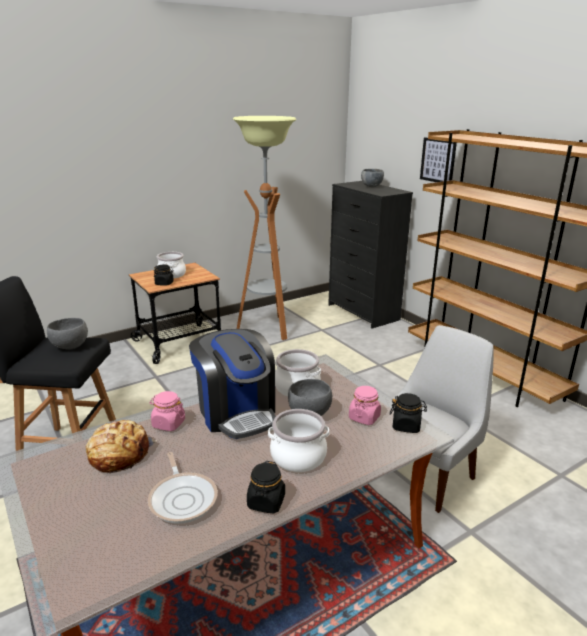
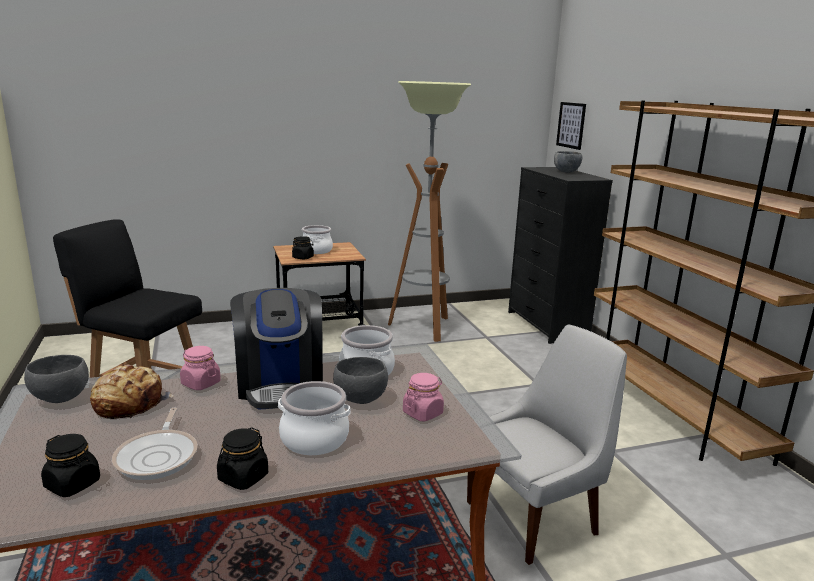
camera: 15 degrees right, 5 degrees down
grey bowl [47,318,88,349] -> grey bowl moved to [24,355,89,403]
black jar [390,393,427,433] -> black jar moved to [41,434,100,497]
picture [420,137,457,182] -> picture moved to [556,102,586,150]

